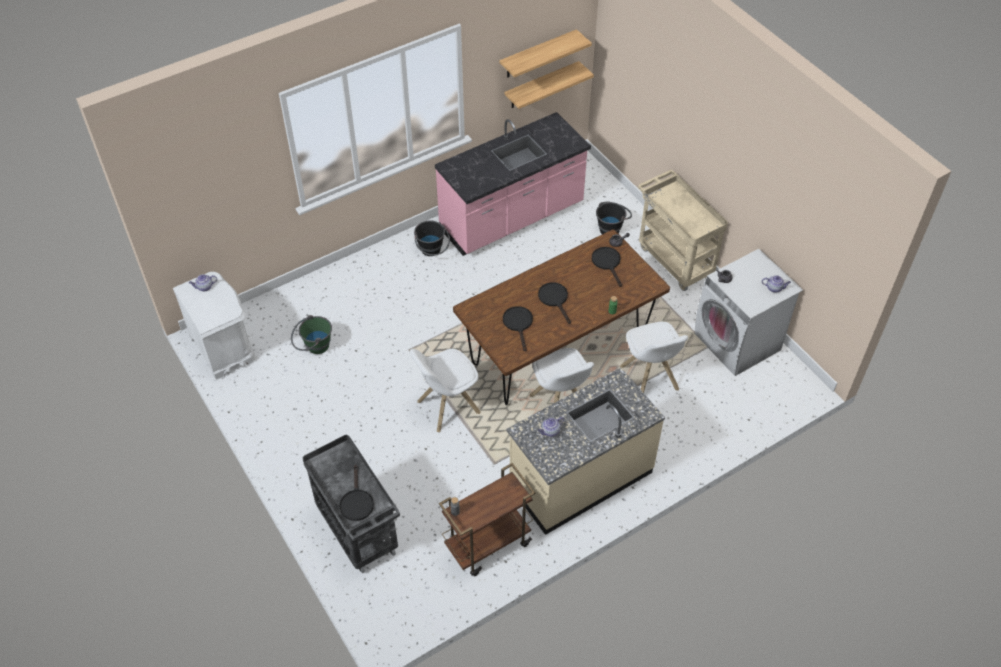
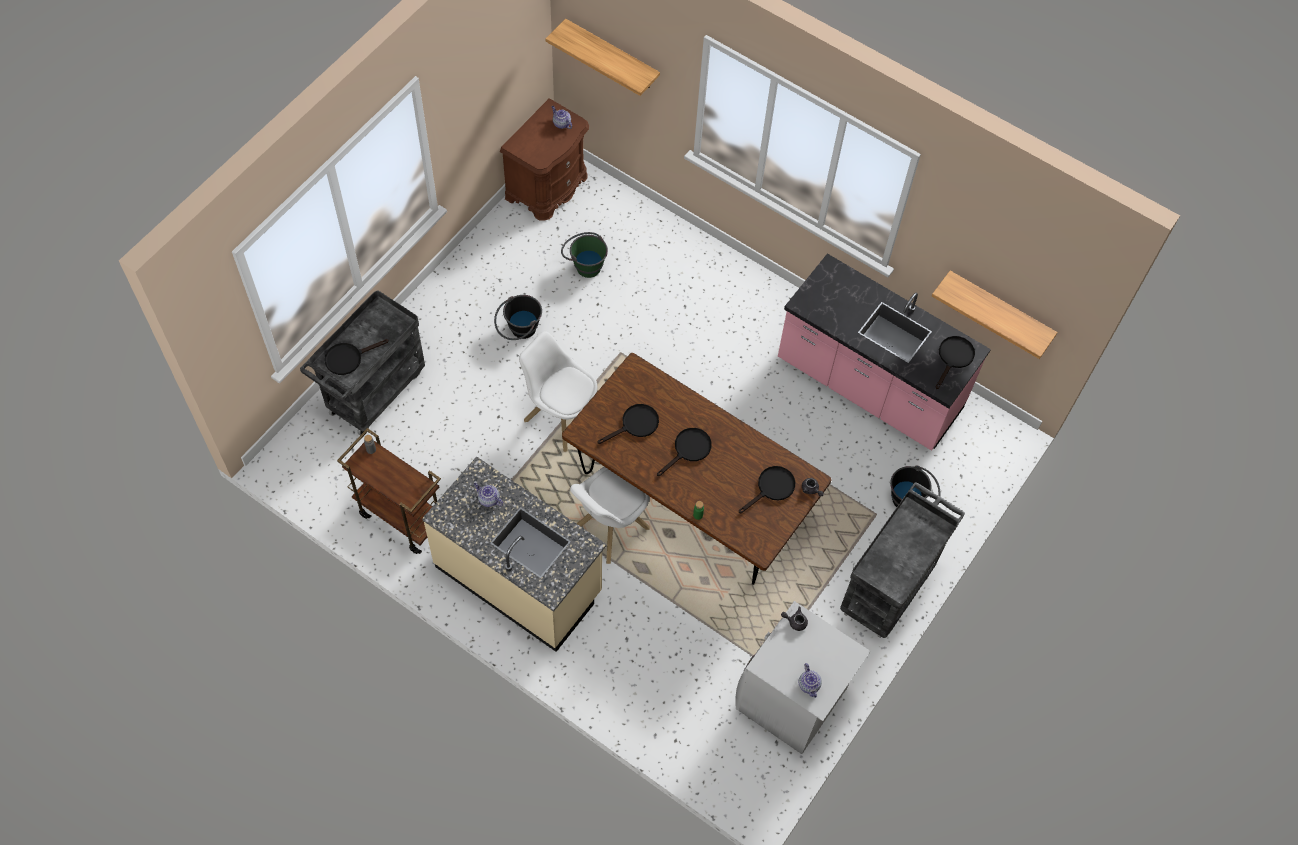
camera: 65 degrees right, 10 degrees up
white nightstand [173,272,256,381] -> brown nightstand [500,98,589,221]
black bucket [414,220,450,256] -> black bucket moved to [494,295,542,340]
shelf [500,29,592,78] -> shelf moved to [546,19,660,96]
white chair [620,322,688,393] -> none
beige cart [638,170,728,291] -> black cart [840,482,965,638]
none -> black frying pan [936,336,975,389]

